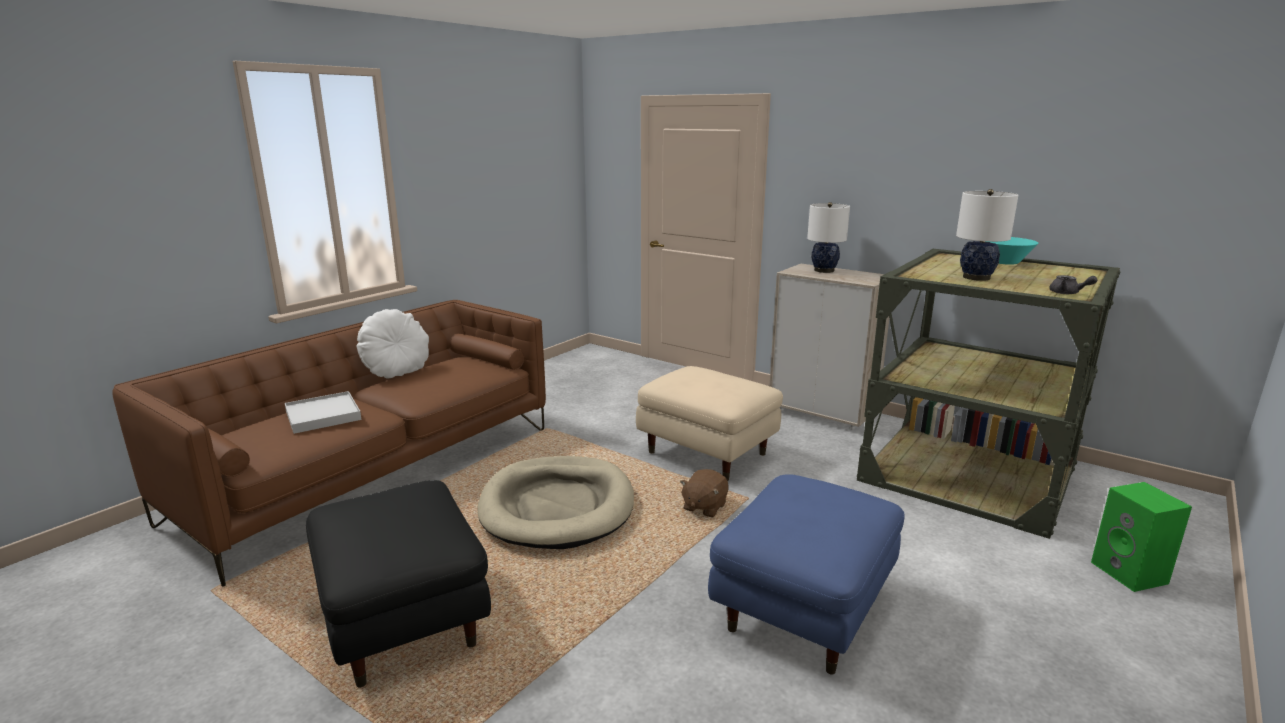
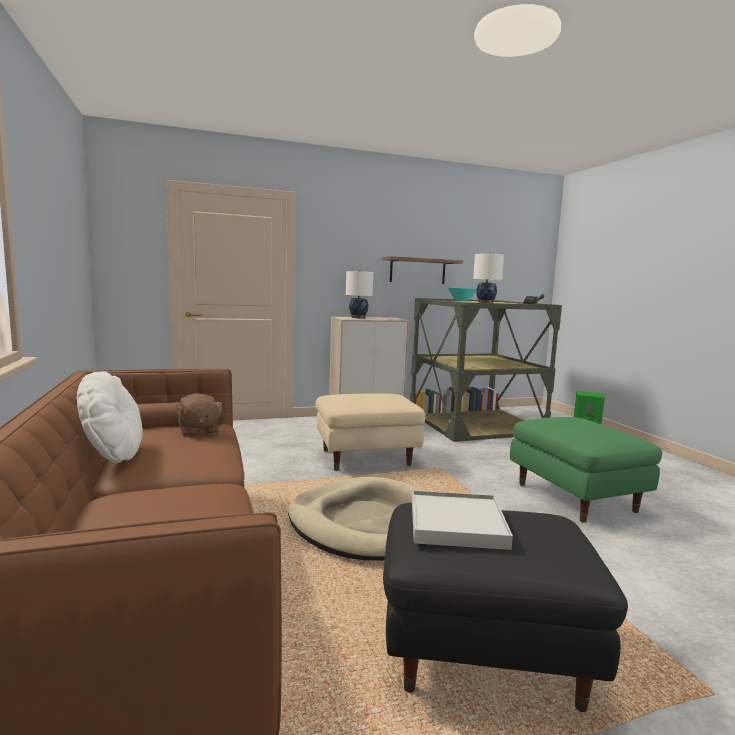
camera: 55 degrees left, 10 degrees down
white tray [285,391,362,434] -> white tray moved to [412,490,513,550]
brown plush toy [680,469,729,517] -> brown plush toy moved to [177,393,222,437]
blue ottoman [708,474,905,675] -> green ottoman [510,417,662,523]
none -> shelf [382,256,463,284]

